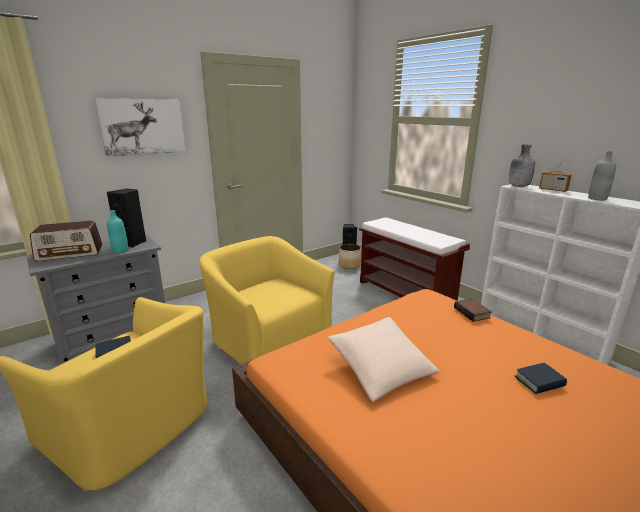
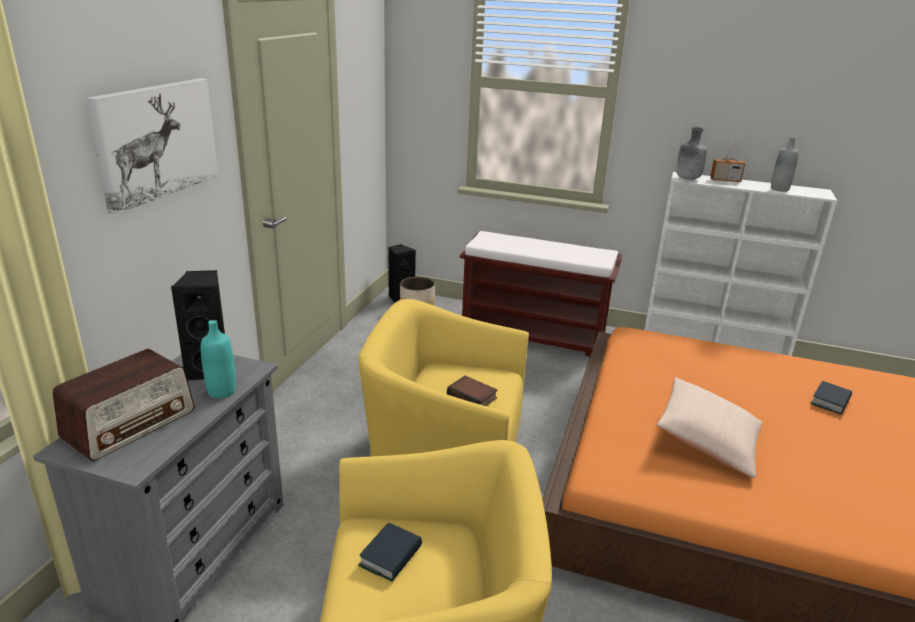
camera: 35 degrees left, 5 degrees up
book [454,299,492,322] -> book moved to [447,376,498,406]

